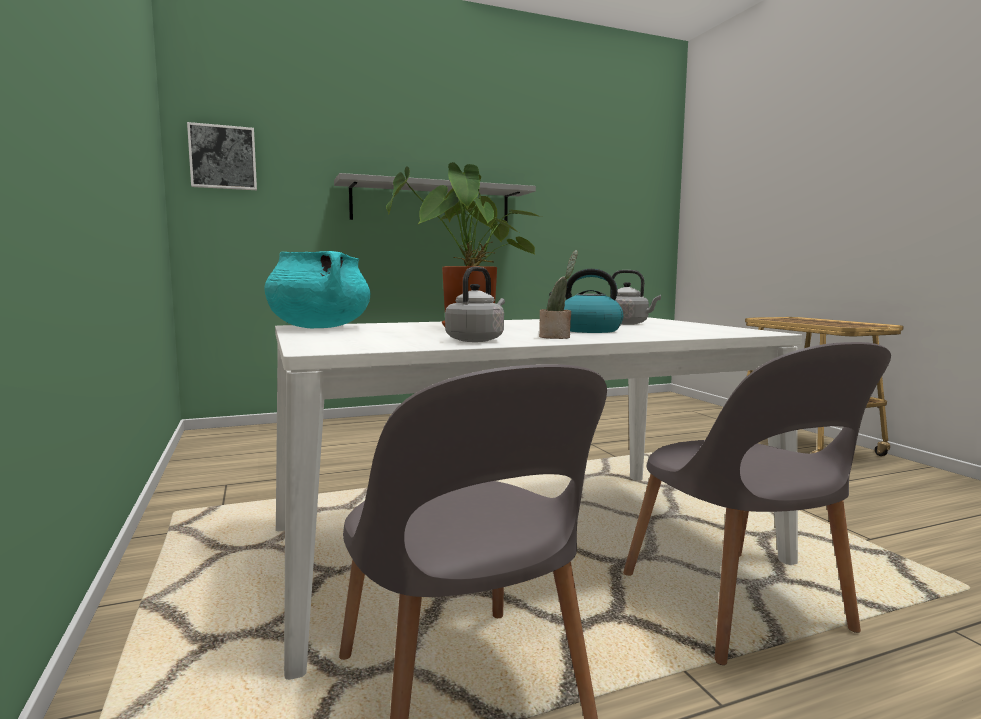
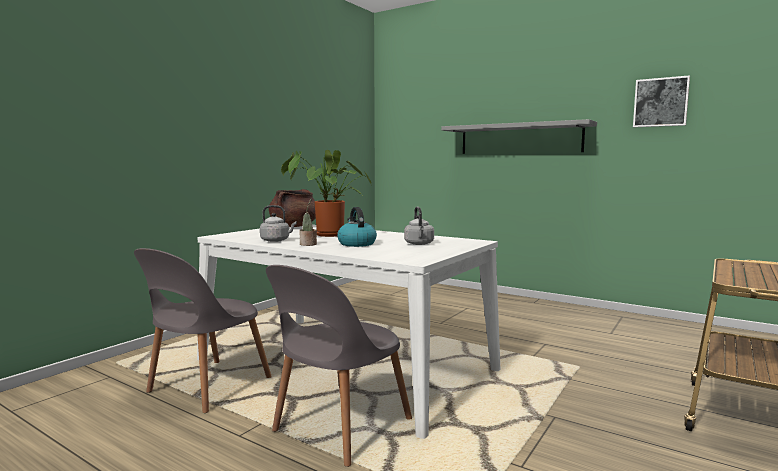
camera: 55 degrees right, 0 degrees up
picture [187,122,257,190] -> picture moved to [633,75,690,127]
turquoise cooking pot [264,251,370,328] -> brown cooking pot [269,189,316,227]

